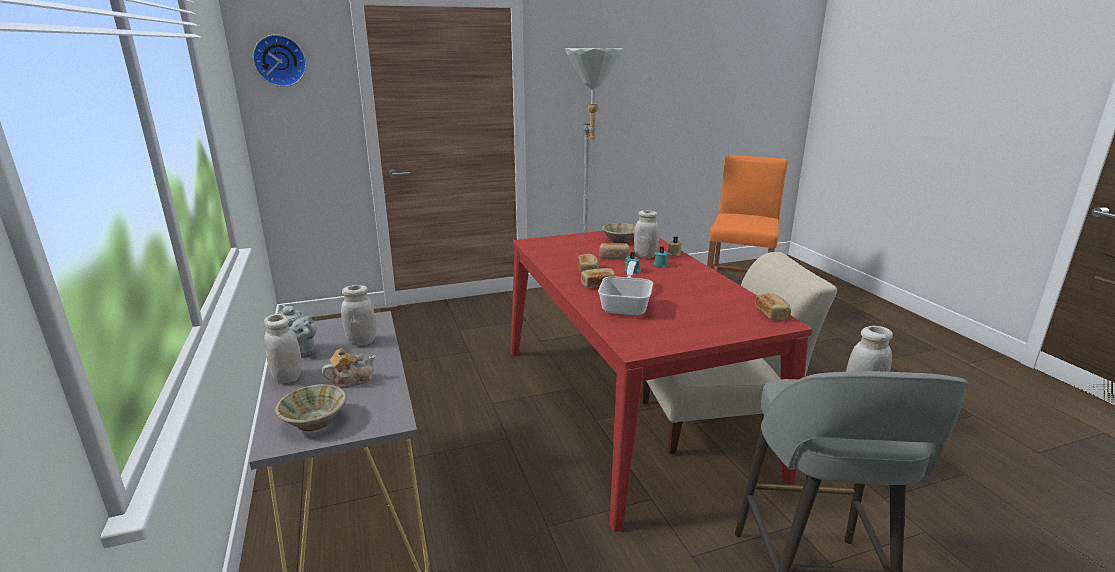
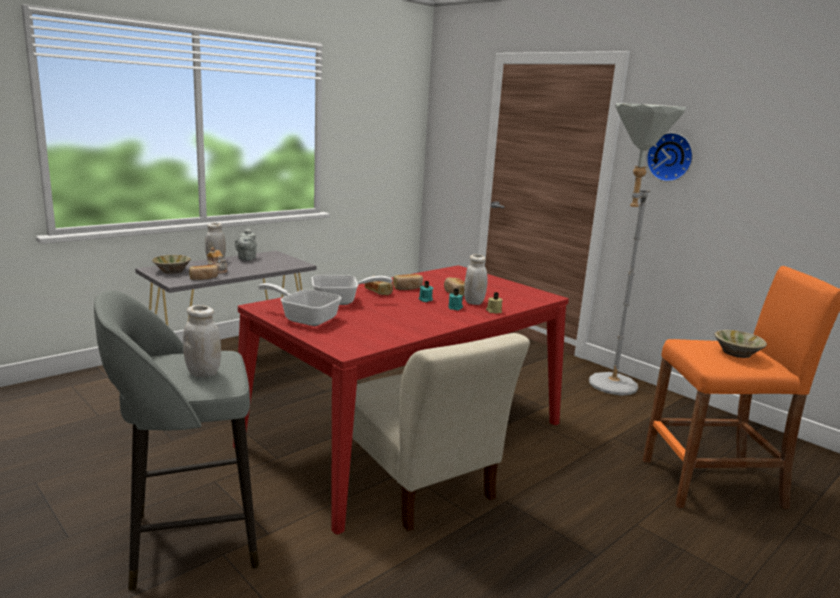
camera: 65 degrees right, 5 degrees down
wall clock [253,34,306,87] -> wall clock moved to [646,133,693,182]
white jar [341,285,377,346] -> none
beige bowl [602,223,635,244] -> beige bowl moved to [715,330,767,358]
bread [755,293,791,322] -> bread moved to [189,265,218,280]
none -> frying pan [258,283,341,326]

